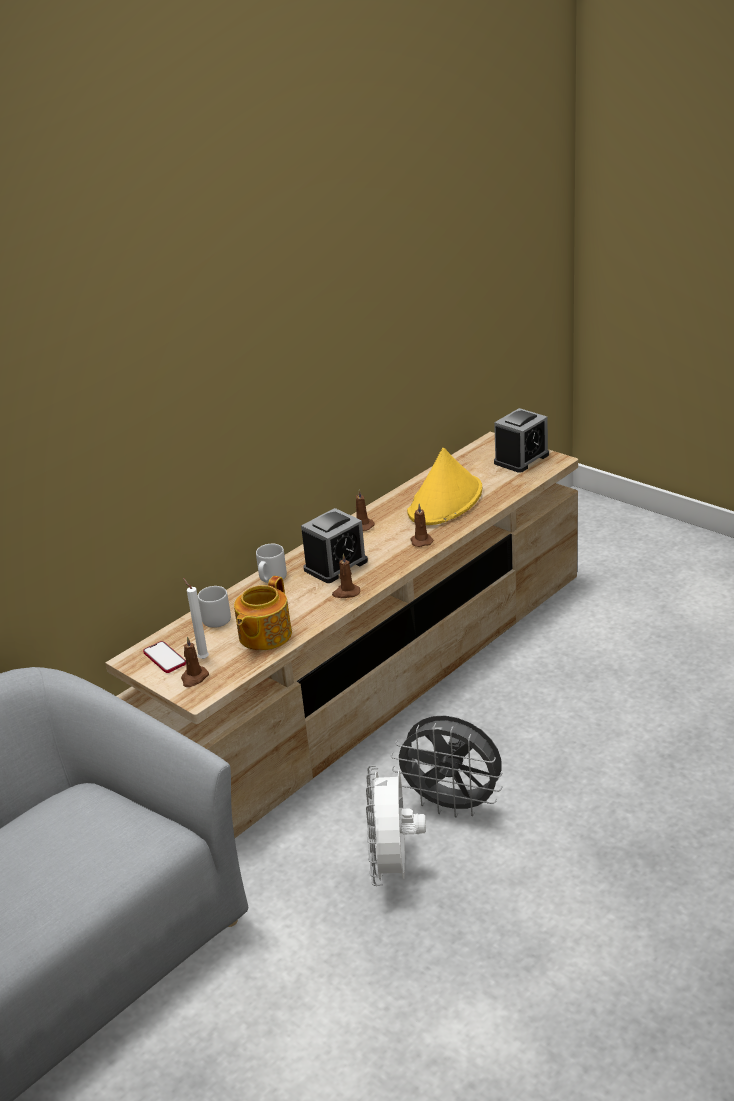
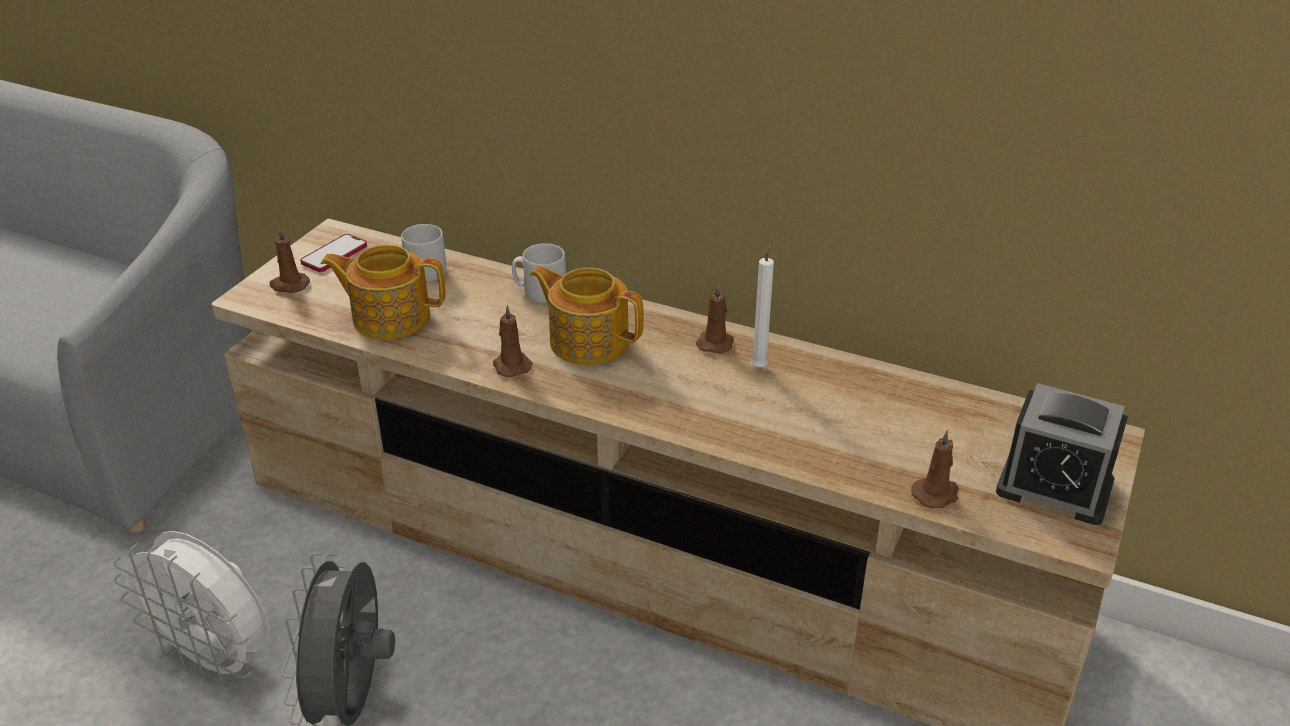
camera: 70 degrees right, 5 degrees up
white candle [183,578,209,659] -> white candle moved to [751,242,774,368]
alarm clock [301,508,368,583] -> teapot [530,266,644,365]
white fan [366,765,426,886] -> white fan turned 135 degrees counterclockwise [113,531,270,687]
yellow hat [407,448,482,525] -> none
brown candle [411,504,434,547] -> brown candle moved to [911,429,959,508]

